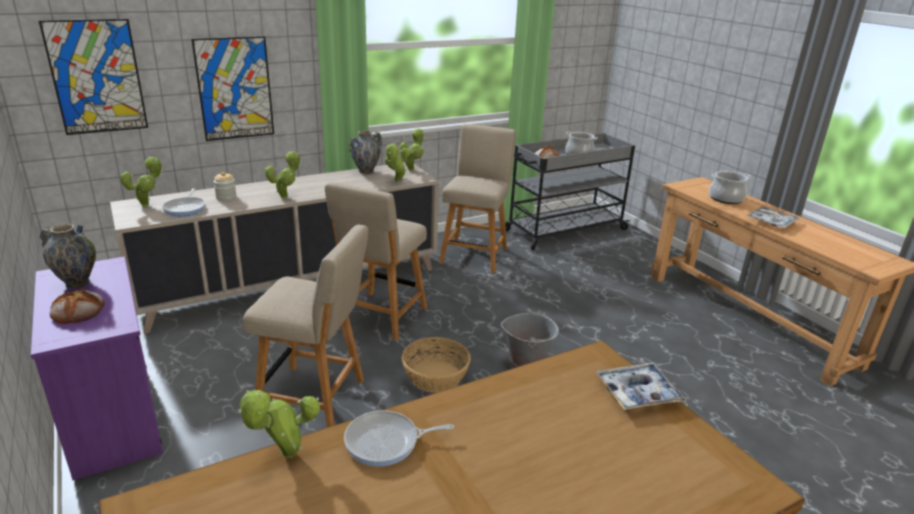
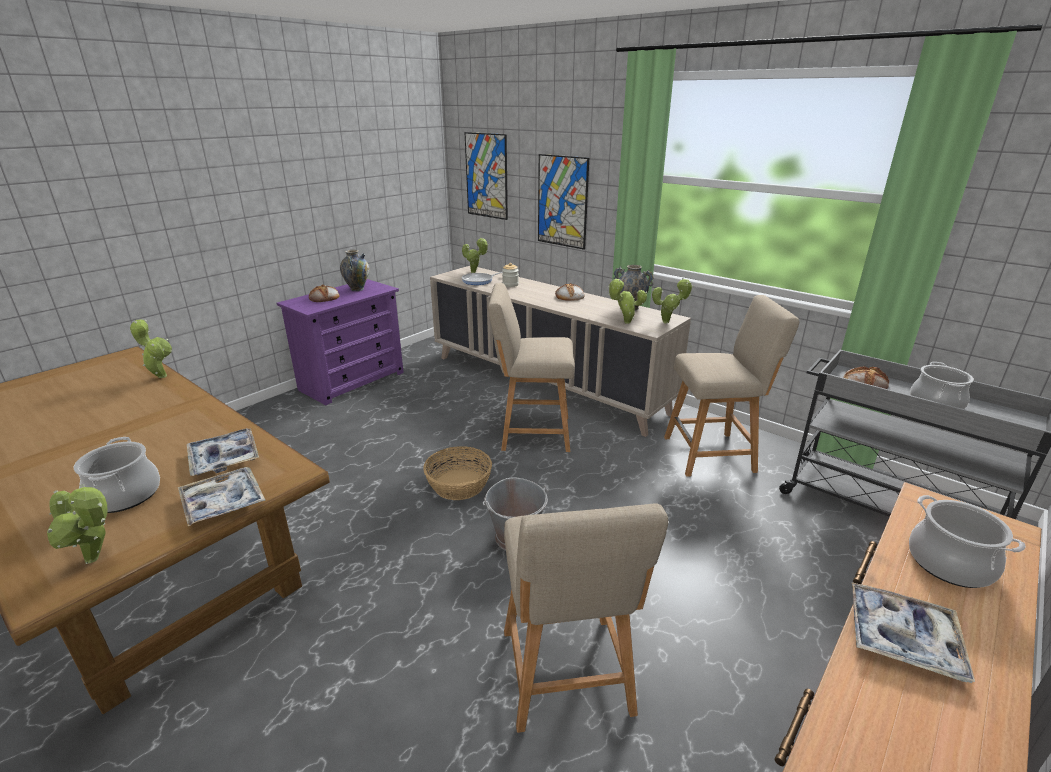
camera: 70 degrees right, 0 degrees up
beige chair [242,225,368,427] -> beige chair moved to [504,503,668,733]
potted plant [265,151,300,199] -> potted plant moved to [47,484,108,564]
frying pan [344,411,454,466] -> none
none -> cooking pot [74,437,160,513]
none -> tray [187,428,259,476]
none -> bread [555,283,584,301]

